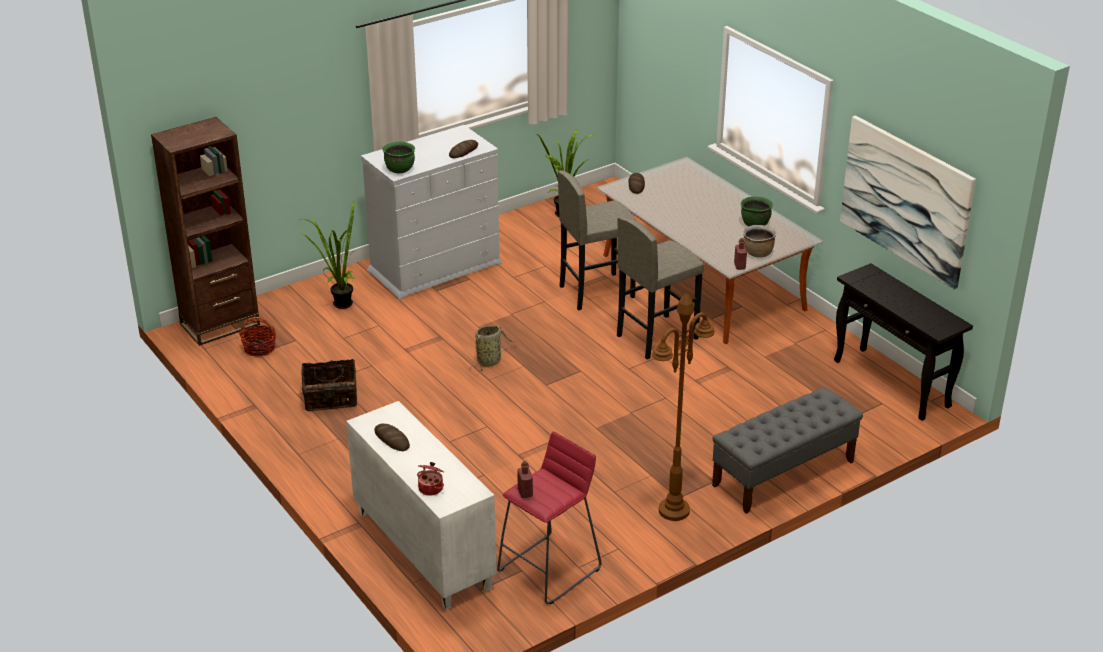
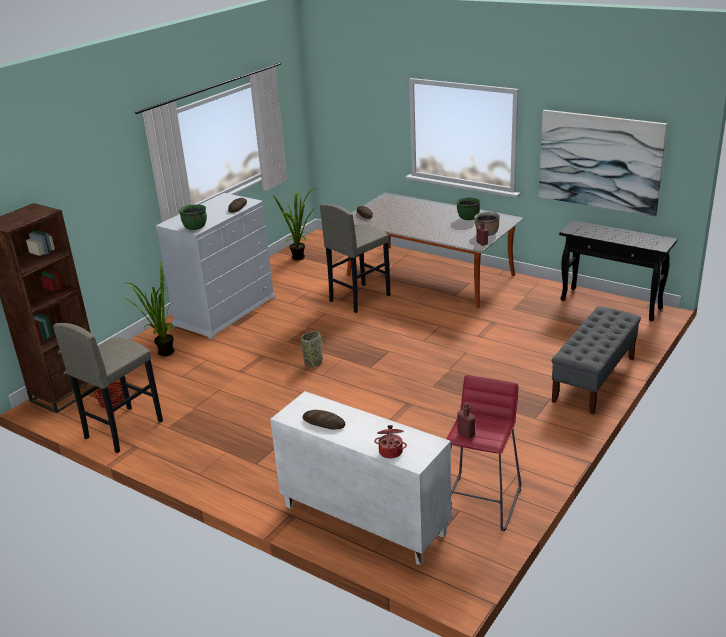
camera: 20 degrees left, 5 degrees down
basket [301,359,357,411] -> none
grey stool [617,216,704,359] -> grey stool moved to [53,323,163,453]
brown floor lamp [652,293,715,521] -> none

